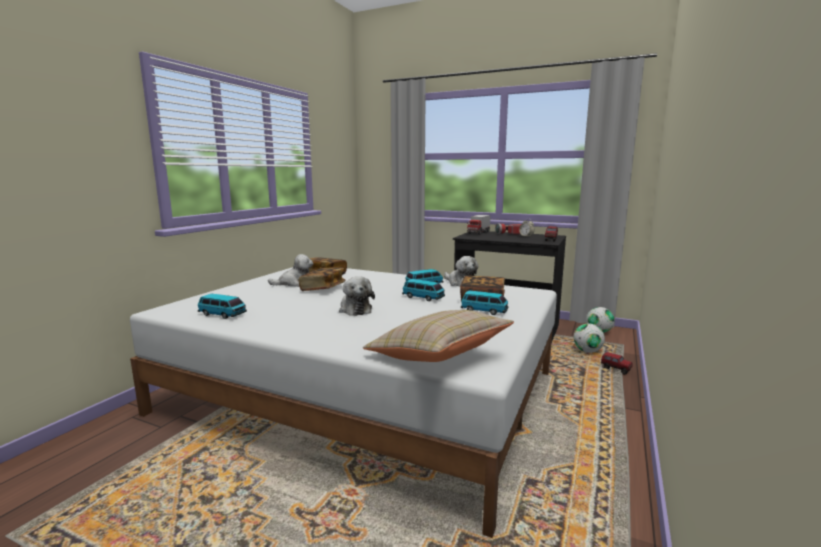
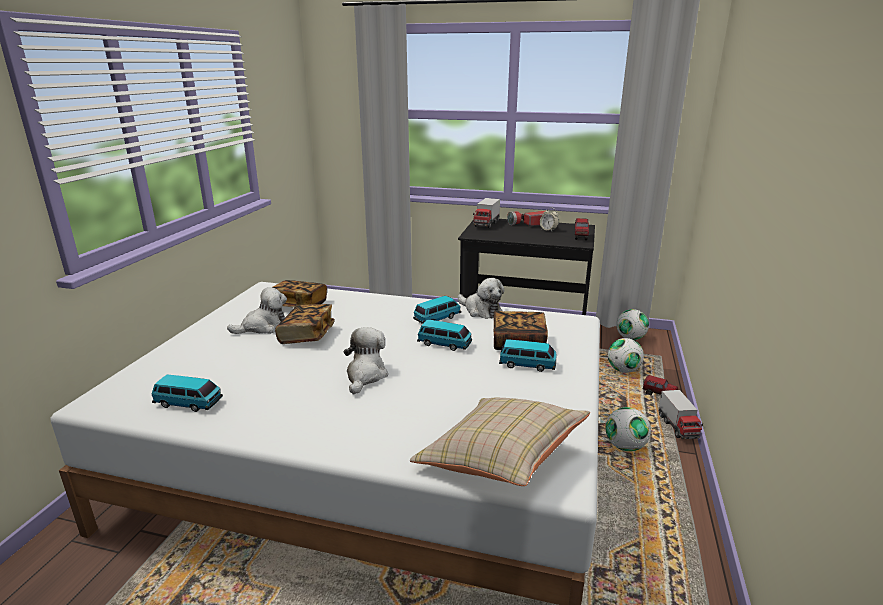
camera: 10 degrees left, 10 degrees up
plush toy [339,276,375,316] -> plush toy turned 135 degrees counterclockwise [344,327,388,395]
none -> football [605,407,651,451]
none -> toy truck [659,390,703,439]

